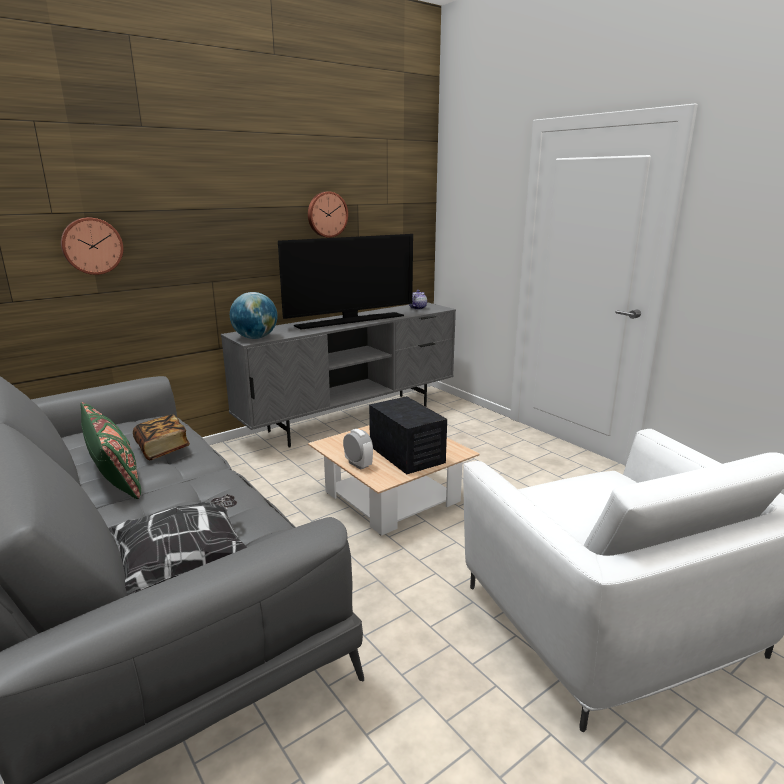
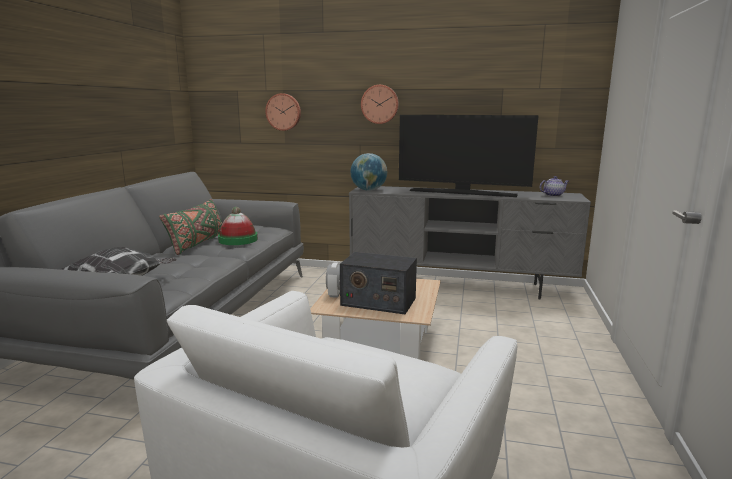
camera: 50 degrees right, 5 degrees down
book [133,414,190,460] -> hat [218,207,258,245]
wall clock [308,191,348,238] -> wall clock moved to [361,85,399,124]
radio [369,396,447,475] -> radio turned 90 degrees clockwise [340,252,417,314]

